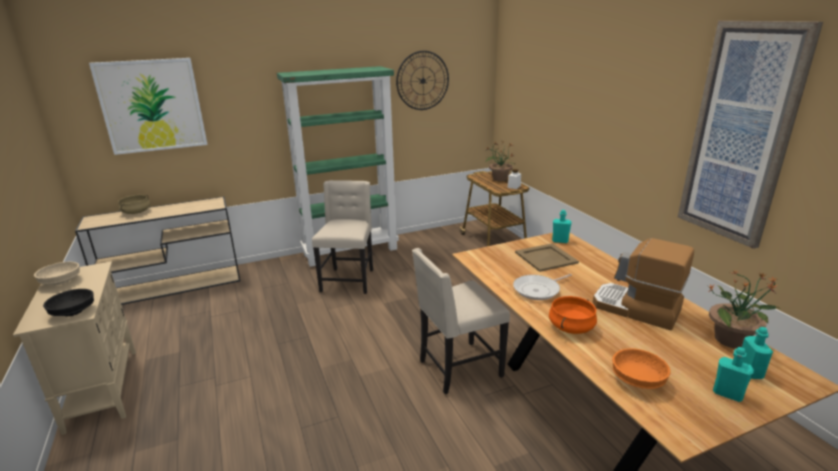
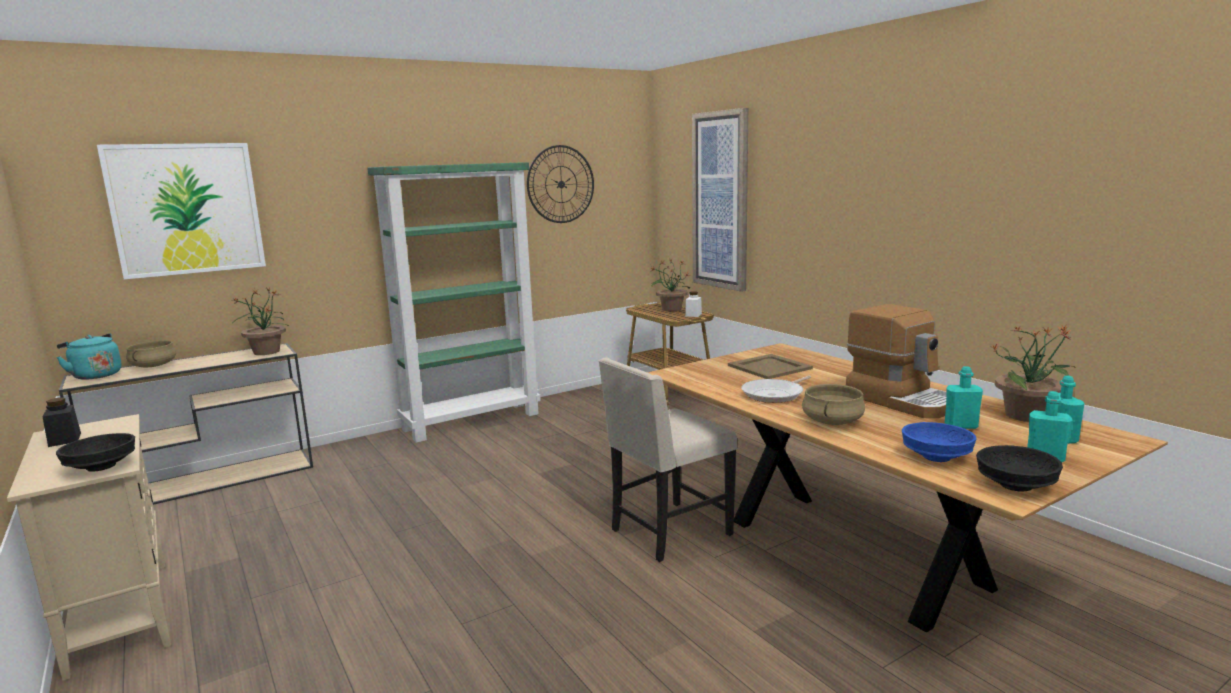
camera: 10 degrees left, 10 degrees down
beige bowl [34,262,80,286] -> black jar [42,397,81,447]
beige chair [312,180,373,294] -> none
orange cooking pot [549,296,597,334] -> beige cooking pot [802,384,865,425]
turquoise bottle [552,210,571,243] -> turquoise bottle moved to [945,366,983,429]
coffee machine [593,238,694,331] -> coffee machine turned 150 degrees counterclockwise [846,304,946,418]
orange bowl [612,348,671,389] -> blue bowl [902,422,977,462]
picture [678,21,823,249] -> picture moved to [692,108,748,292]
none -> turquoise kettle [56,333,121,380]
none -> potted plant [231,287,289,355]
none -> black bowl [976,445,1063,491]

